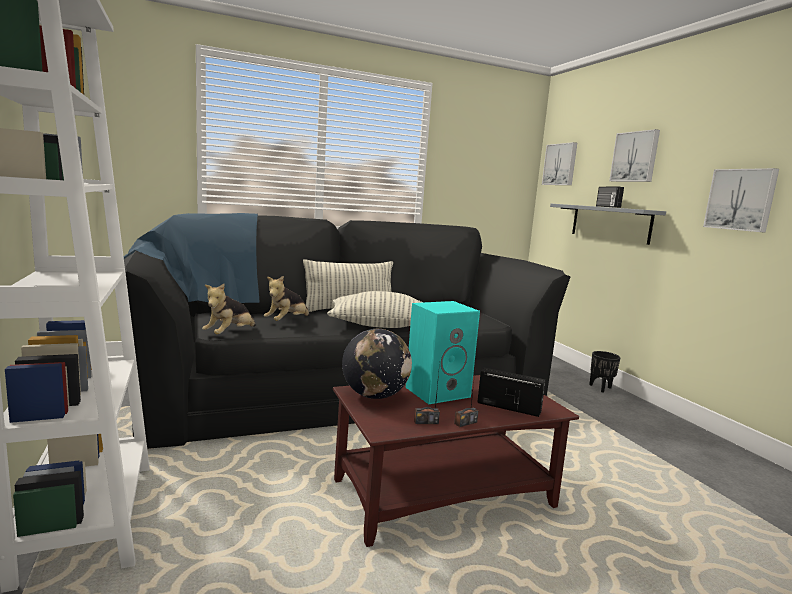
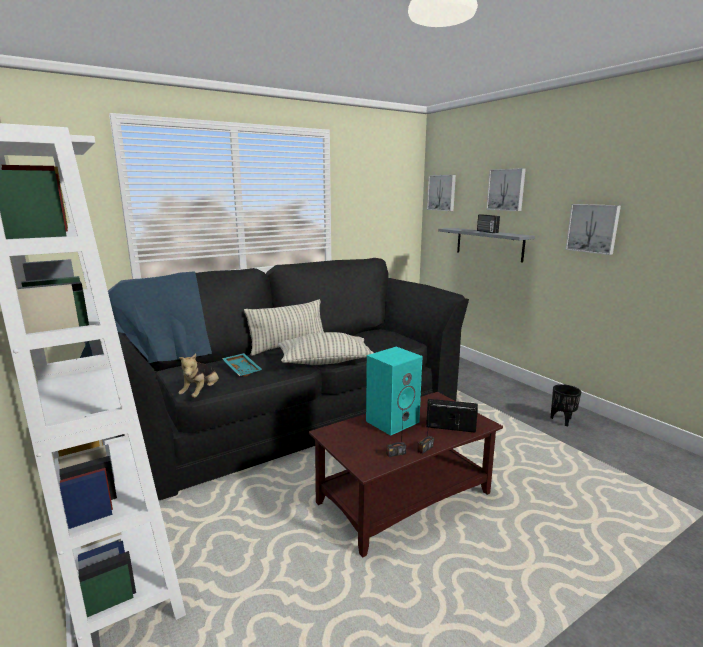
camera: 10 degrees left, 5 degrees up
plush toy [264,276,310,321] -> turquoise tray [222,353,262,377]
globe [342,329,412,399] -> none
black planter [589,351,620,393] -> black planter moved to [551,384,581,426]

